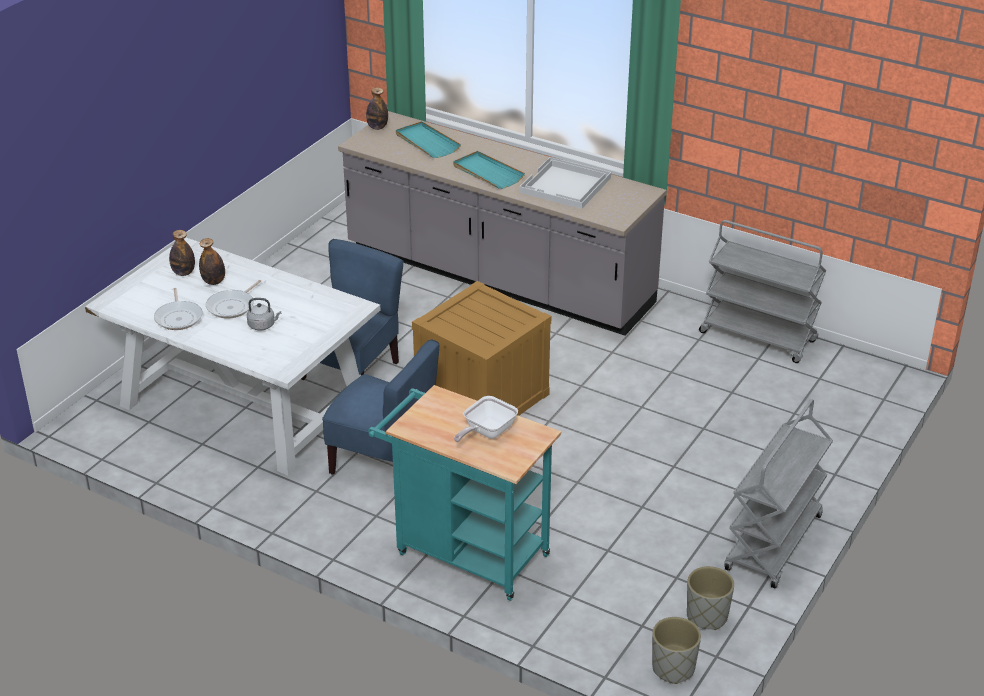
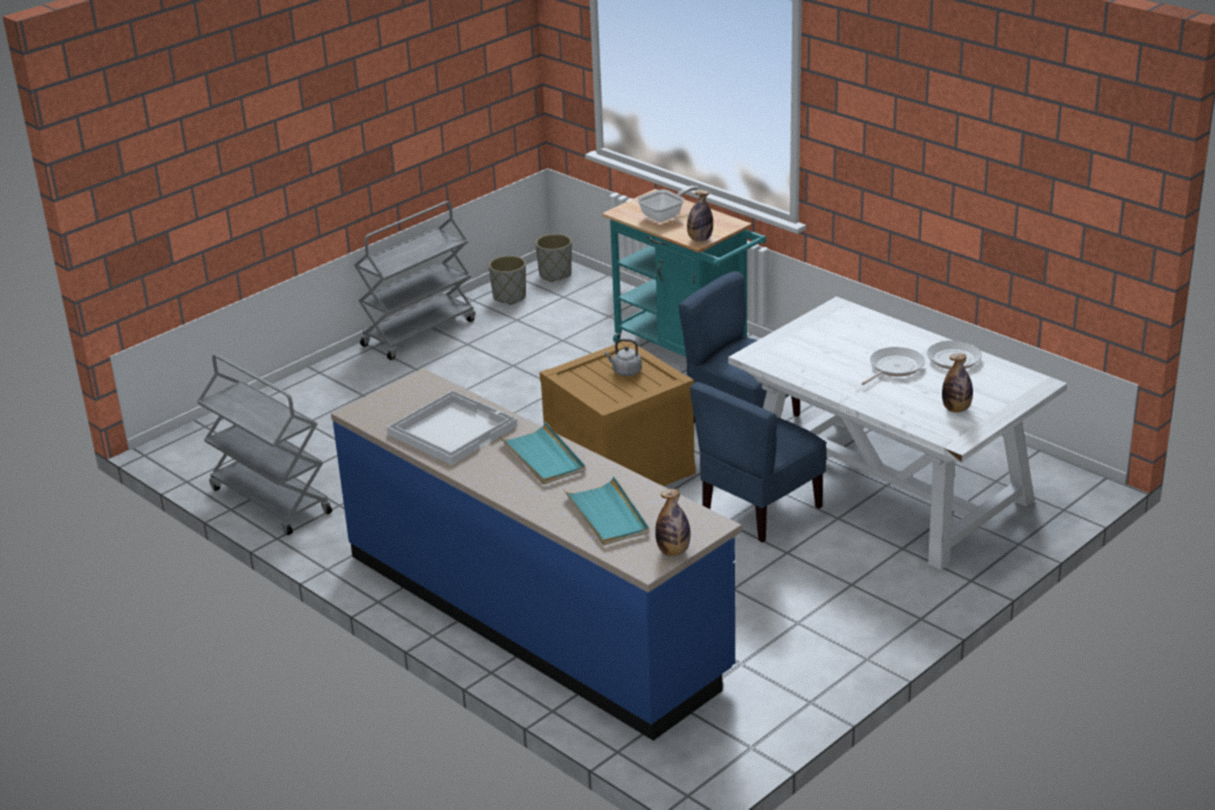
camera: 165 degrees left, 5 degrees down
bottle [199,238,225,285] -> bottle moved to [687,190,713,241]
grey kettle [247,298,281,331] -> grey kettle moved to [605,339,642,376]
grey counter [338,111,666,336] -> blue counter [331,368,742,741]

